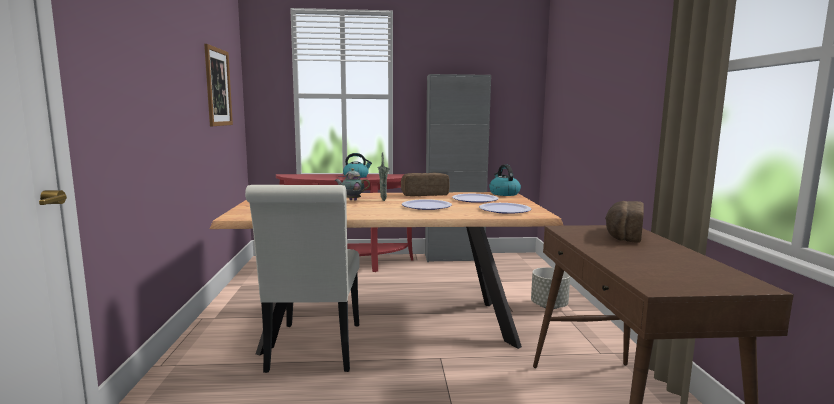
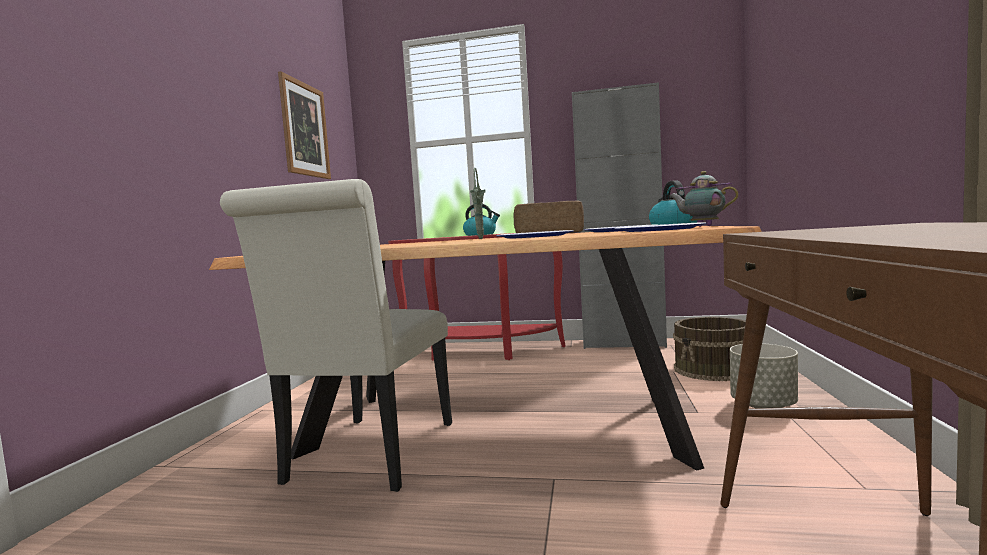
camera: 15 degrees right, 5 degrees down
teapot [335,168,370,201] -> teapot moved to [669,171,739,227]
bread [605,201,644,243] -> none
none -> brown bucket [673,317,746,381]

